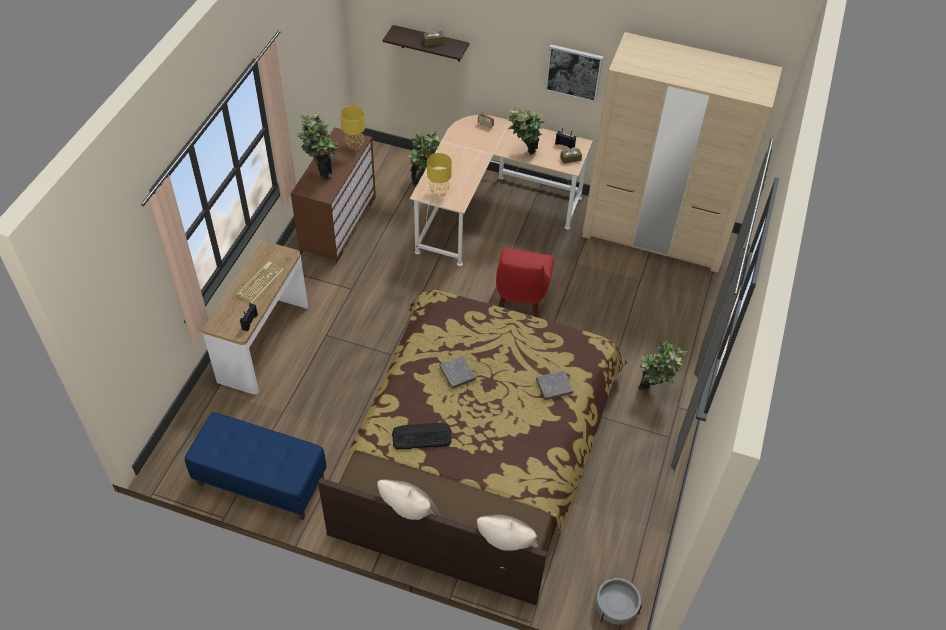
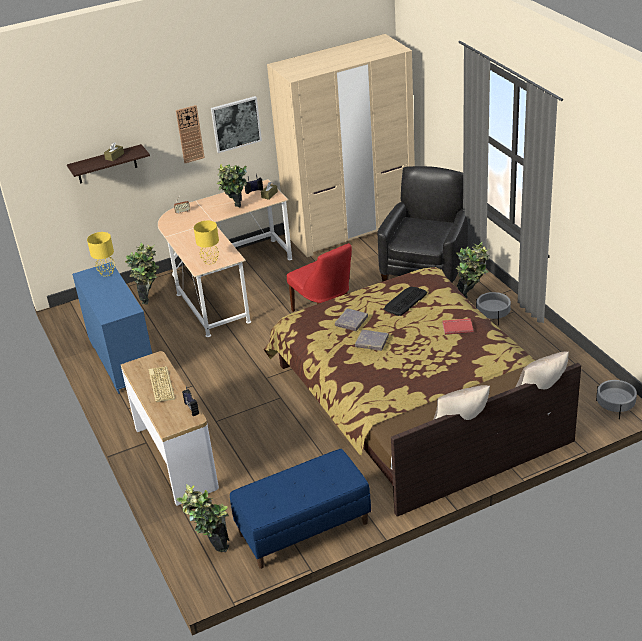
camera: 40 degrees left, 15 degrees down
brown dresser [291,128,376,263] -> blue dresser [72,262,152,394]
potted plant [297,111,338,181] -> potted plant moved to [176,484,229,552]
keyboard [392,423,452,449] -> keyboard moved to [384,287,427,316]
grey book [536,370,573,400] -> grey book moved to [335,308,368,331]
none -> wall clock [176,105,205,163]
none -> black armchair [378,166,468,283]
none -> red book [443,318,474,335]
none -> grey planter [476,292,511,325]

